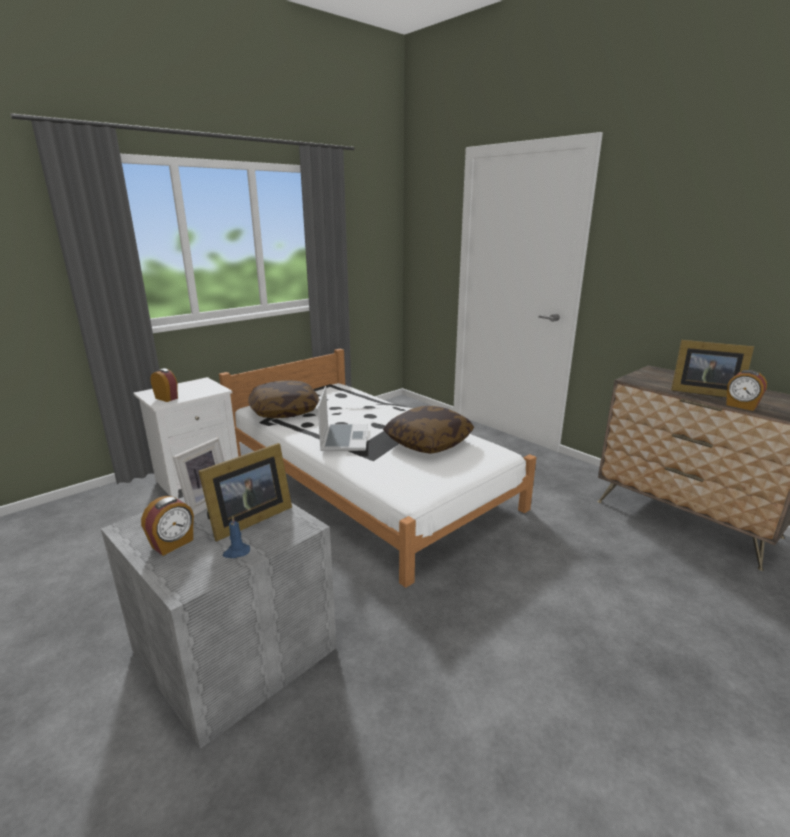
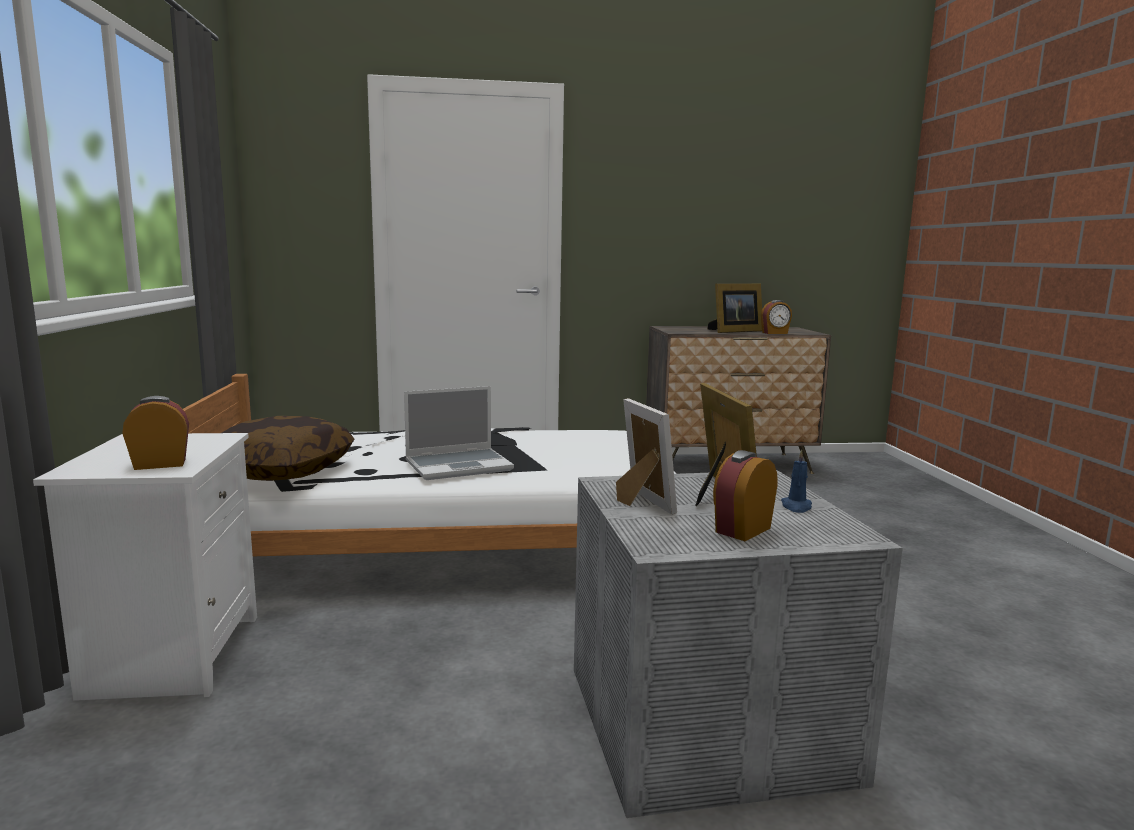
camera: 55 degrees left, 10 degrees down
alarm clock [141,496,194,556] -> alarm clock turned 120 degrees counterclockwise [713,450,778,541]
laptop [318,386,368,451] -> laptop turned 120 degrees clockwise [404,386,514,480]
pillow [383,406,474,454] -> none

